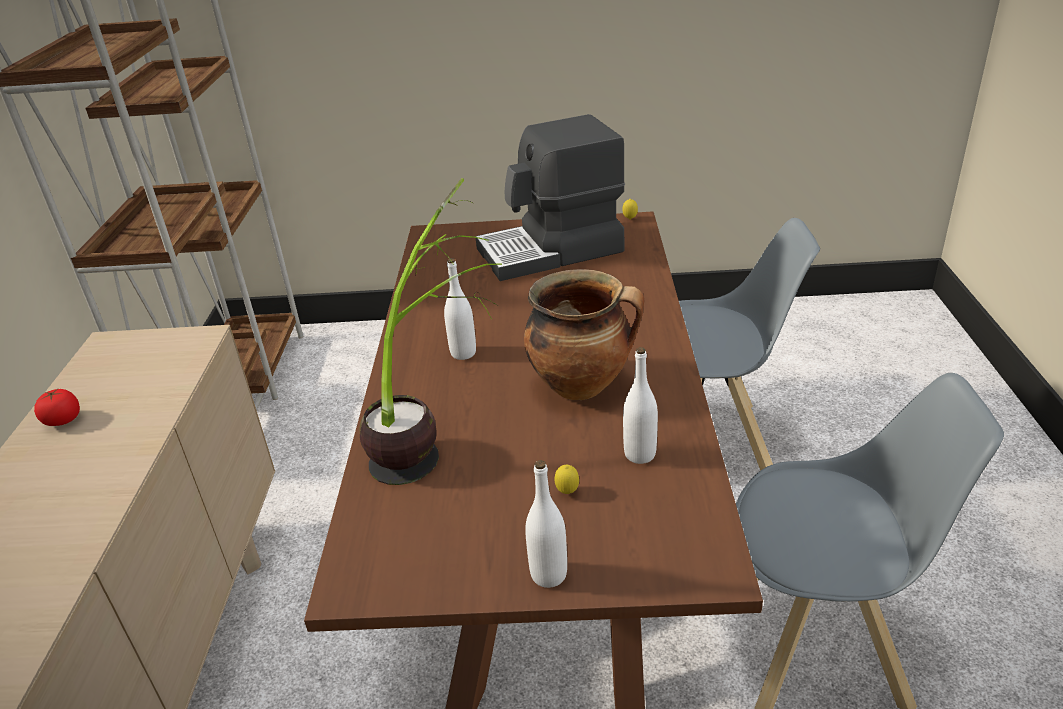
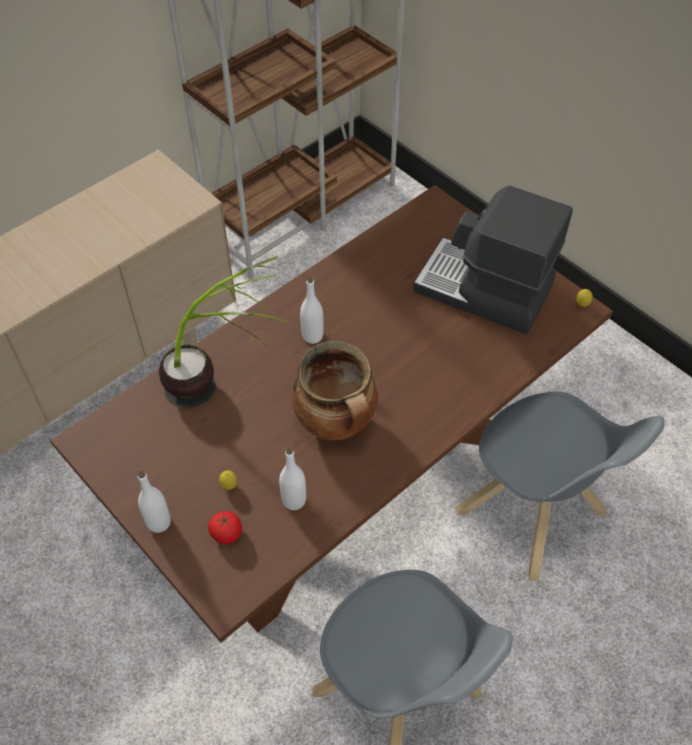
camera: 45 degrees right, 20 degrees up
tomato [34,388,80,426] -> tomato moved to [208,511,242,544]

